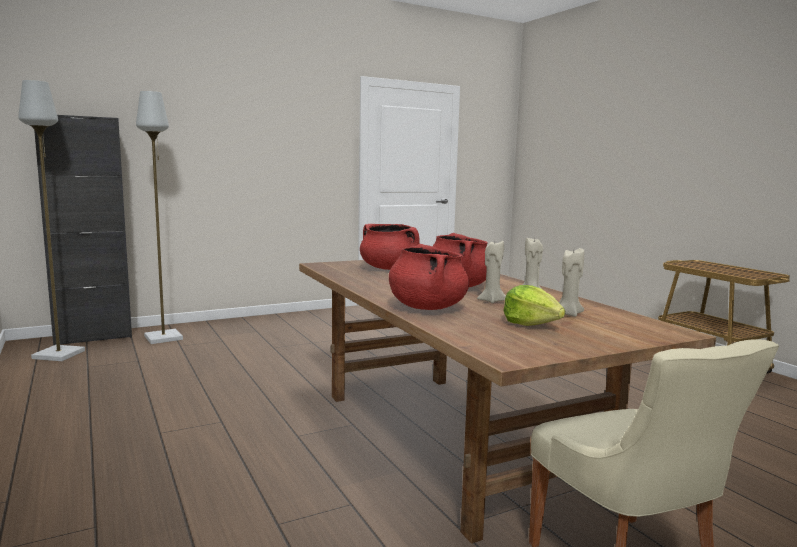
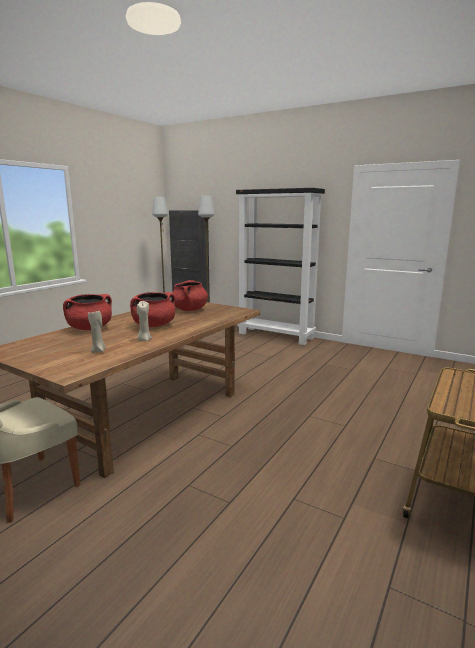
camera: 60 degrees right, 5 degrees up
beige candle [477,241,506,303] -> none
lettuce [503,285,565,326] -> none
none -> black bookcase [236,188,325,345]

